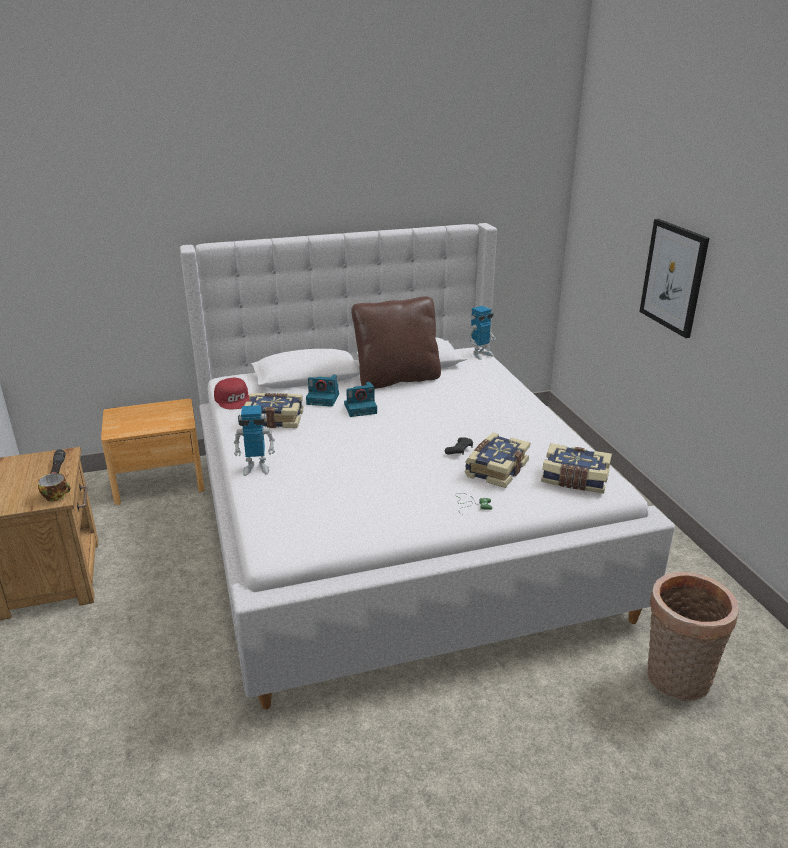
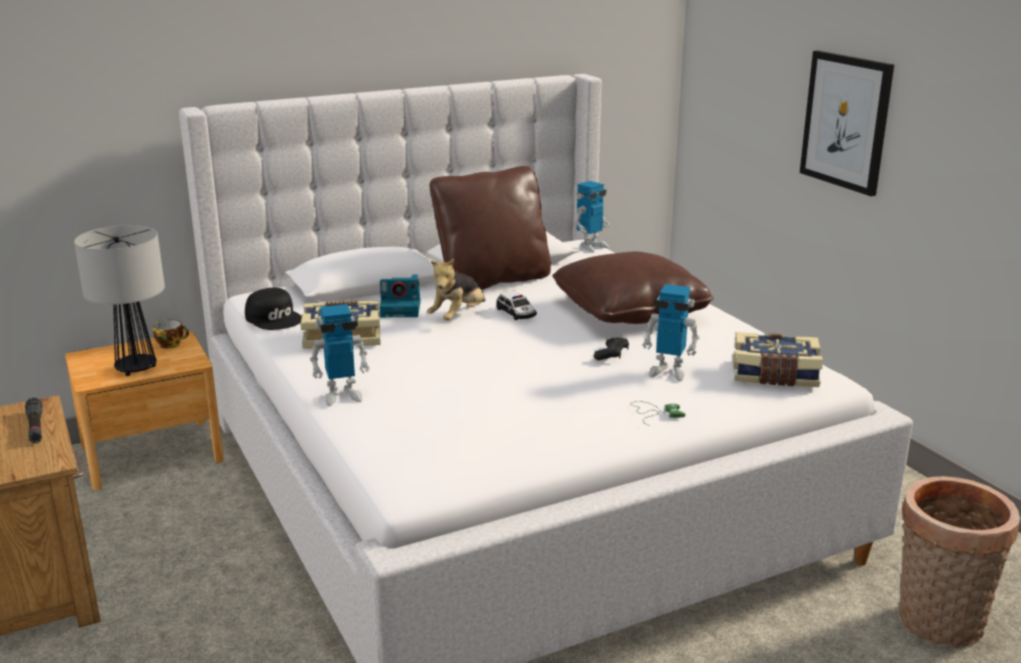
camera: 10 degrees left, 5 degrees down
cup [38,473,71,502] -> cup moved to [153,320,189,349]
red cap [214,378,250,409] -> black cap [245,288,302,330]
camera [344,382,377,417] -> plush toy [427,258,485,320]
book [465,433,530,488] -> toy robot [642,284,700,382]
none -> table lamp [74,225,165,376]
none -> toy car [497,291,537,320]
none -> brown pillow [552,251,714,324]

